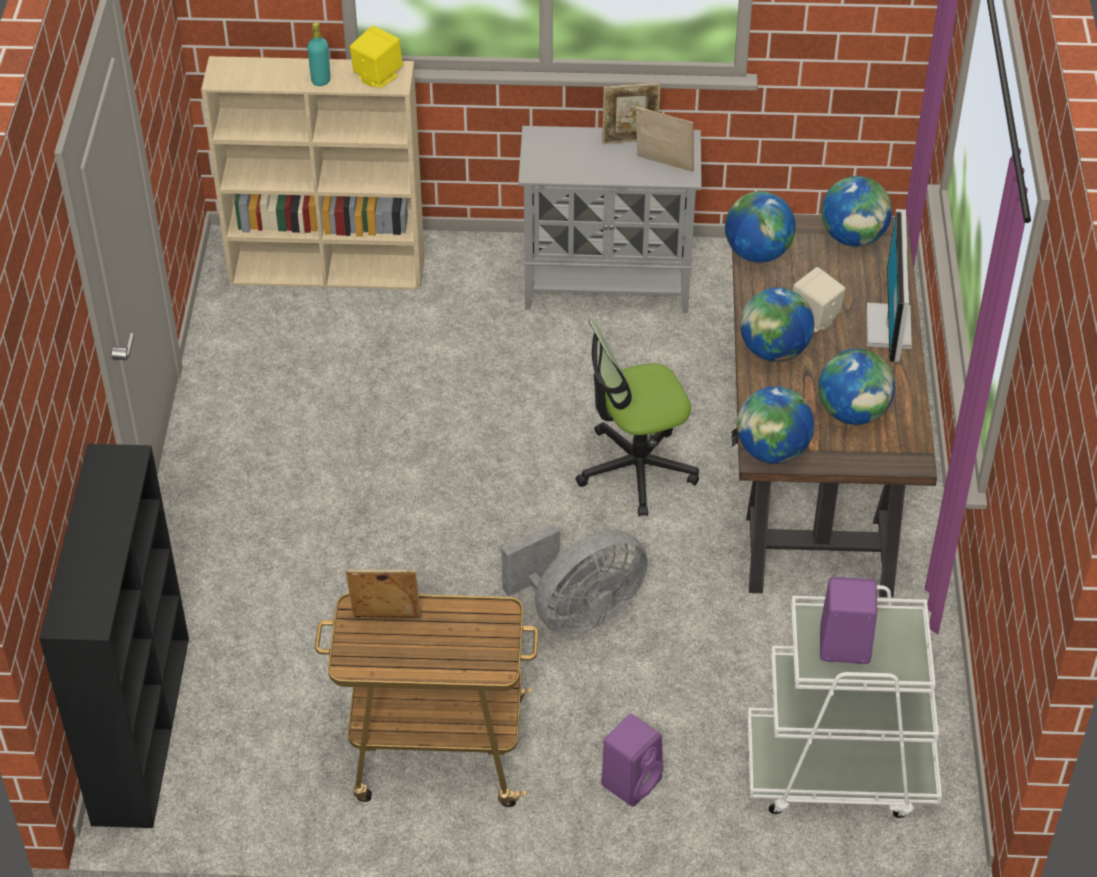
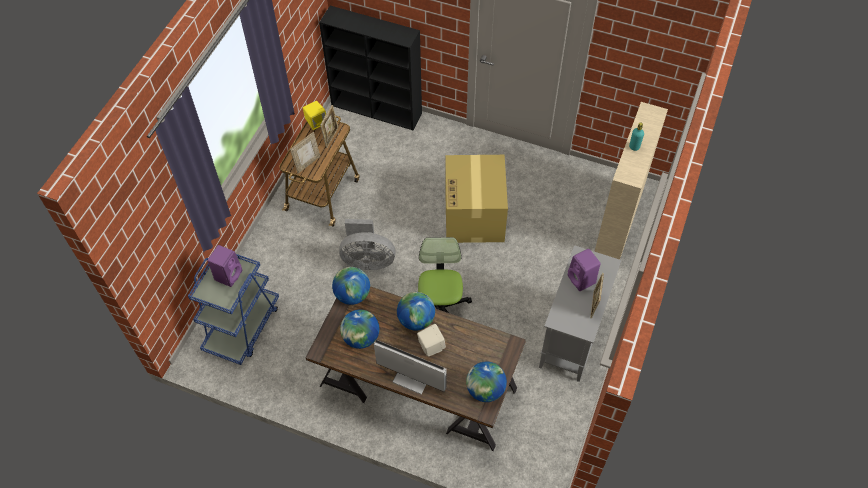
camera: 110 degrees right, 10 degrees up
yellow speaker [350,26,403,88] -> yellow speaker moved to [303,101,326,130]
grey fan [501,523,648,635] -> grey fan turned 75 degrees counterclockwise [339,219,396,270]
purple speaker [601,714,663,807] -> purple speaker moved to [568,249,601,291]
picture frame [636,106,694,172] -> picture frame moved to [290,132,320,173]
globe [725,191,796,262] -> none
white cart [748,585,942,818] -> blue cart [188,254,279,365]
none -> cardboard box [445,155,508,243]

